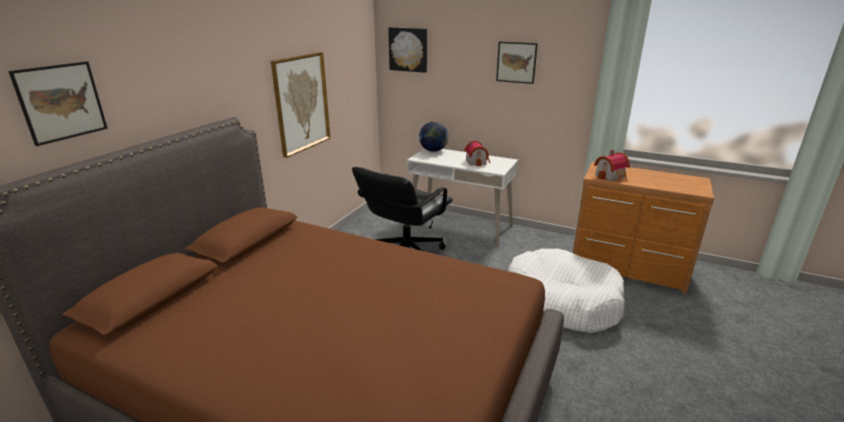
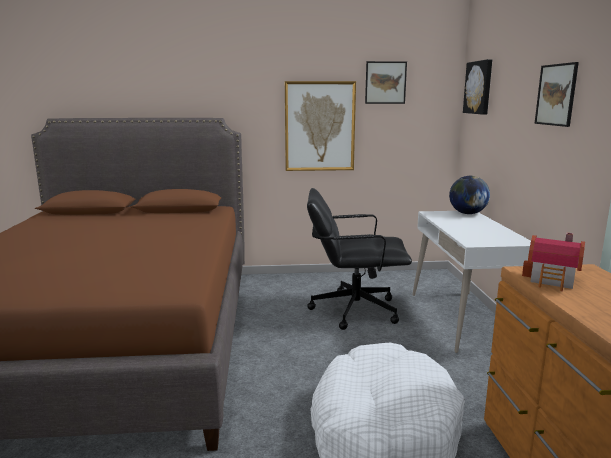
camera: 60 degrees right, 10 degrees down
picture [8,61,108,146] -> picture moved to [365,61,407,104]
toy house [464,141,490,167] -> none

